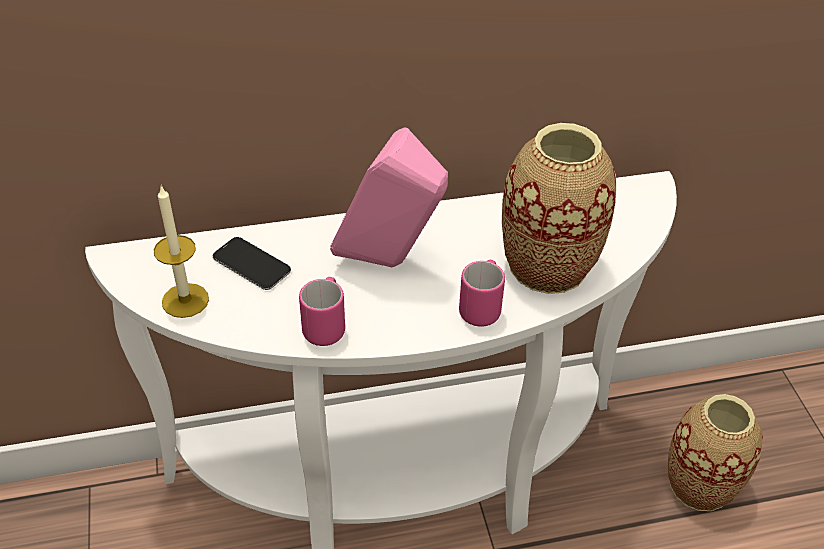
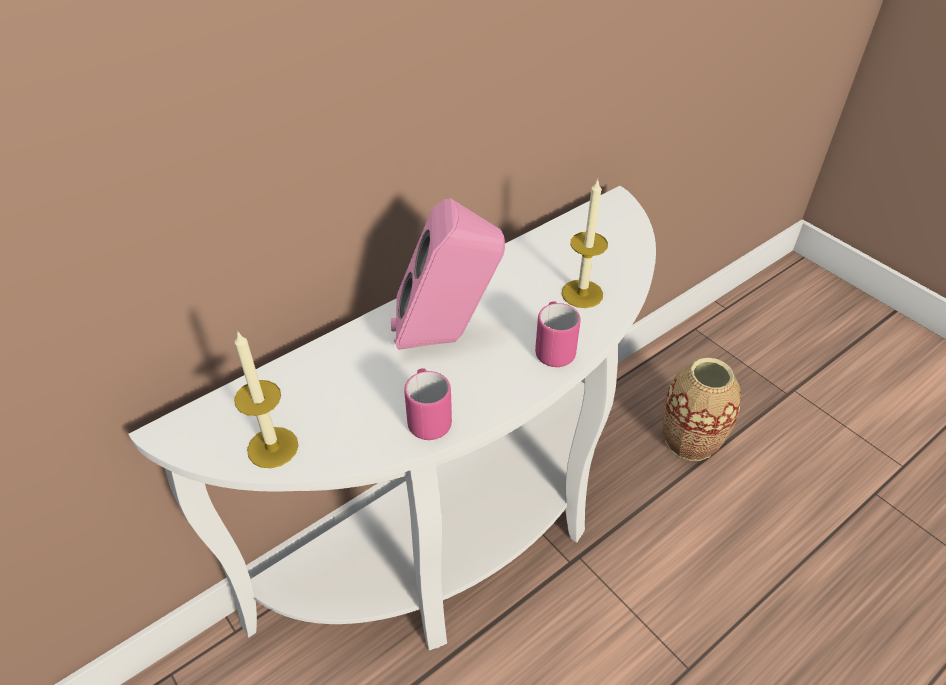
camera: 25 degrees left, 0 degrees up
phone [213,237,291,290] -> none
vase [502,123,616,294] -> candle [562,179,608,308]

